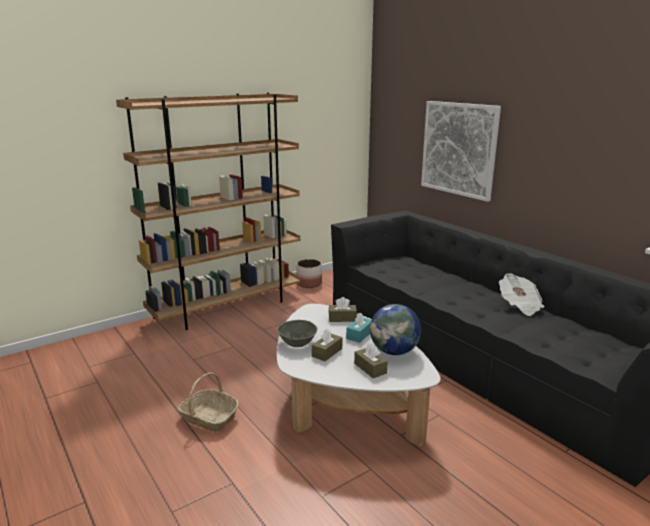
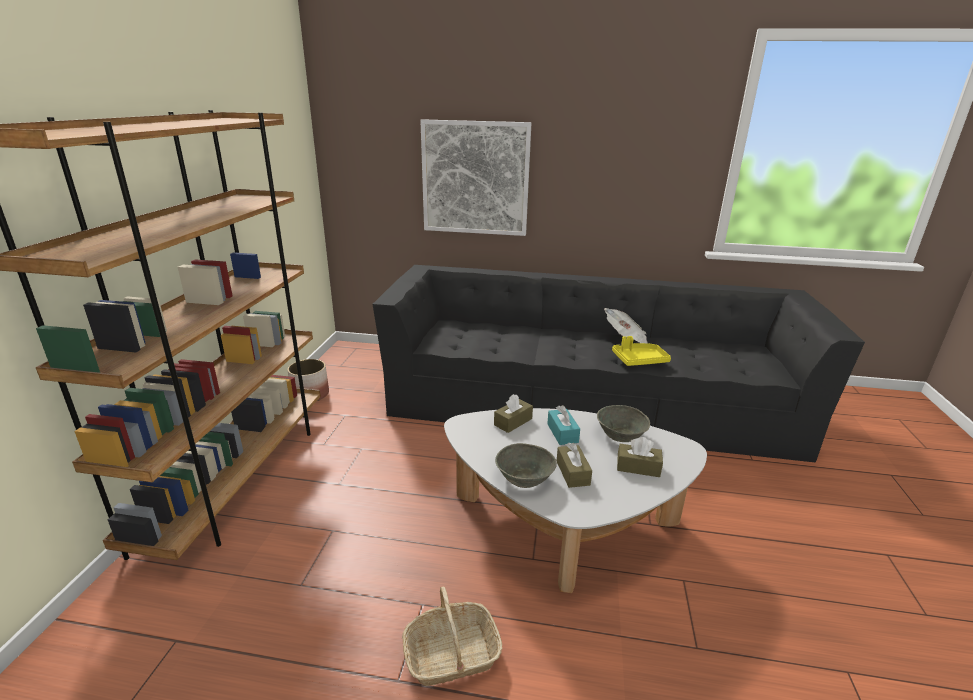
camera: 45 degrees left, 5 degrees up
globe [370,304,421,355] -> grey bowl [597,405,650,442]
none -> yellow tray [612,336,671,366]

